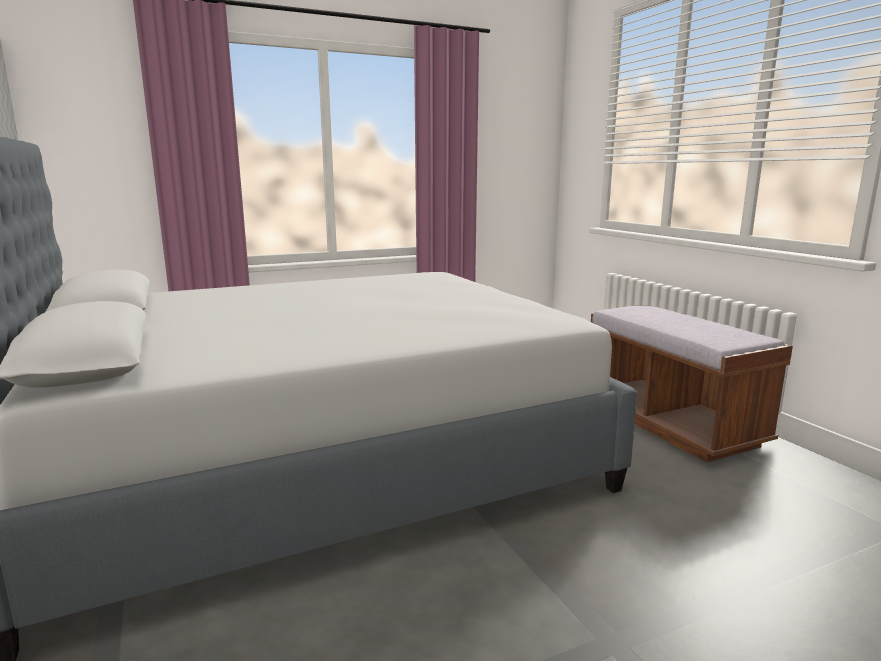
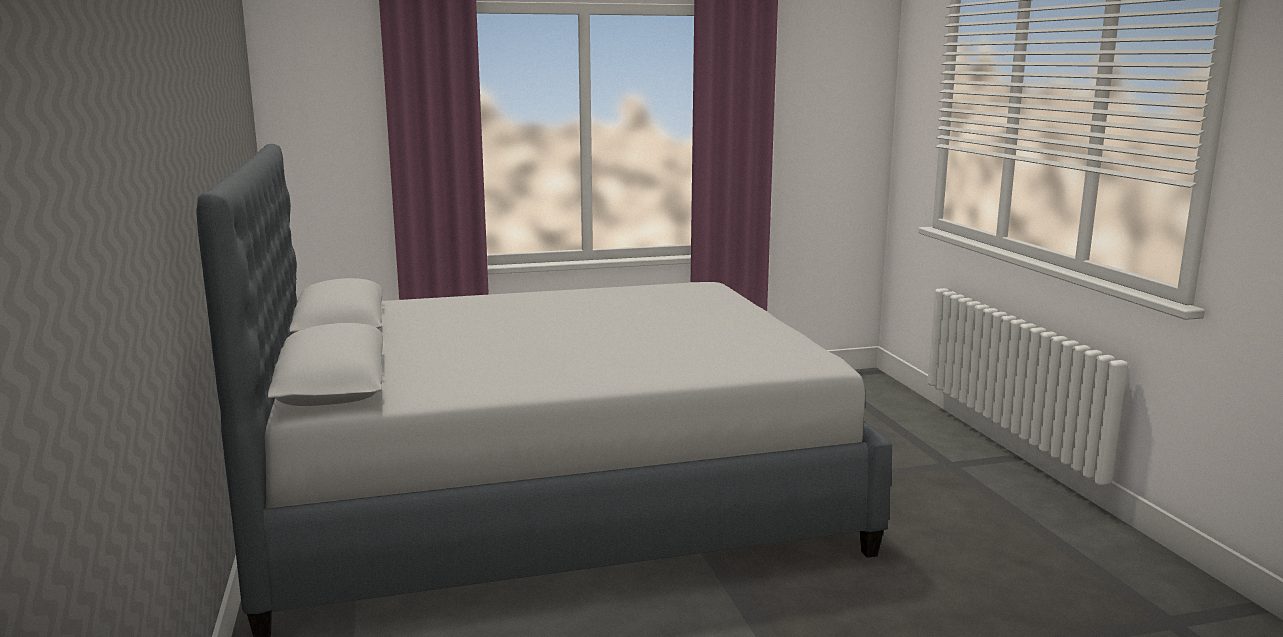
camera: 10 degrees right, 0 degrees up
brown bench [591,306,793,462] -> none

